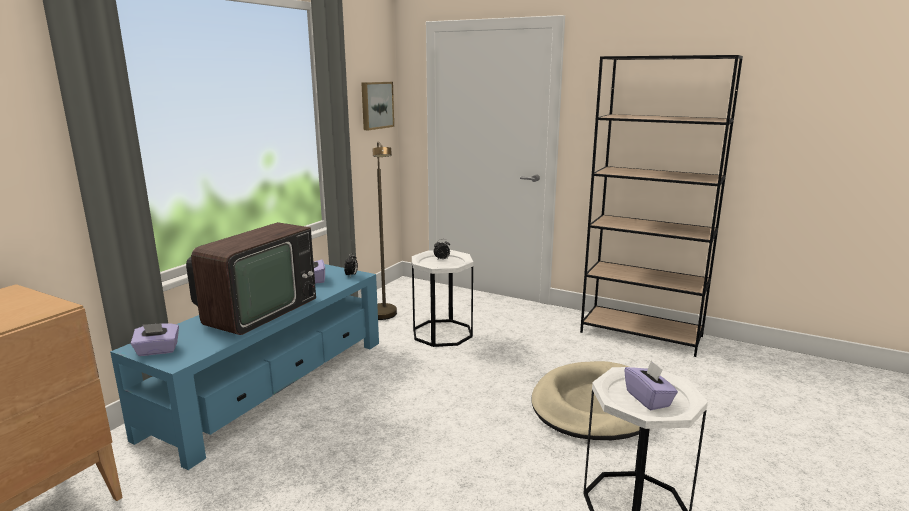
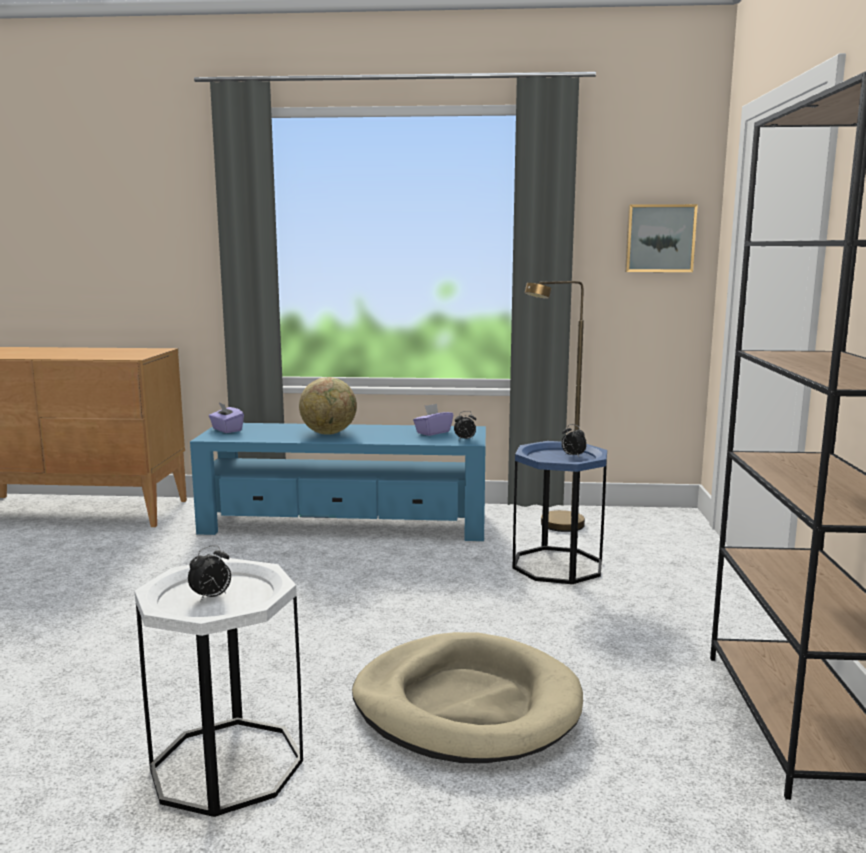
camera: 65 degrees right, 5 degrees down
television [186,222,316,335] -> globe [299,377,357,435]
white side table [412,250,473,347] -> blue side table [512,441,607,584]
purple tissue box [624,360,678,410] -> alarm clock [188,545,231,602]

